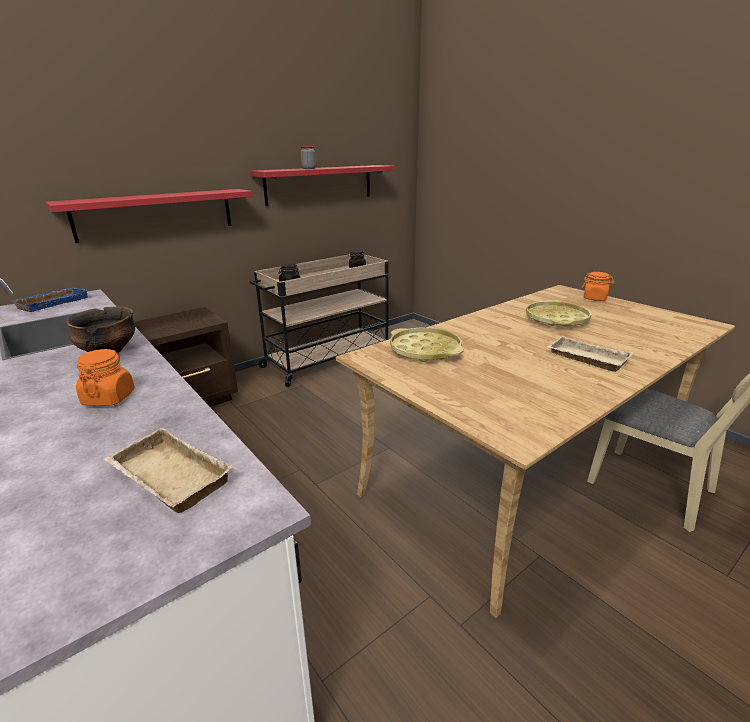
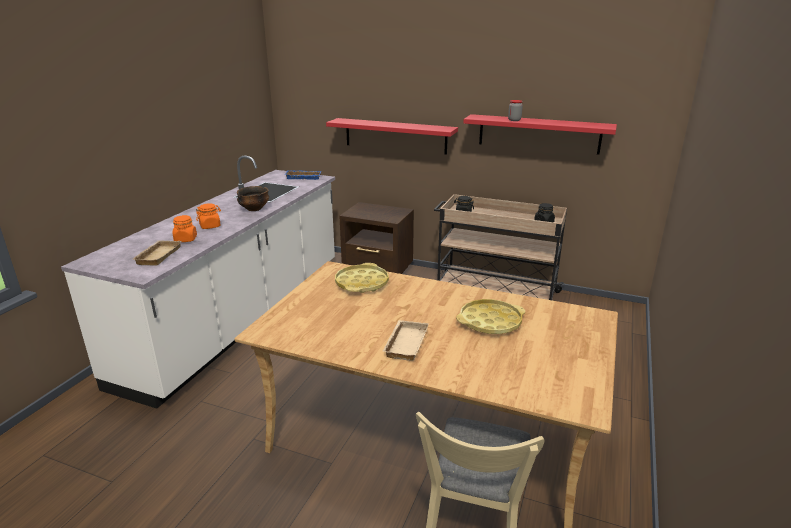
camera: 60 degrees right, 0 degrees up
orange jar [582,272,614,301] -> orange jar moved to [173,215,197,242]

